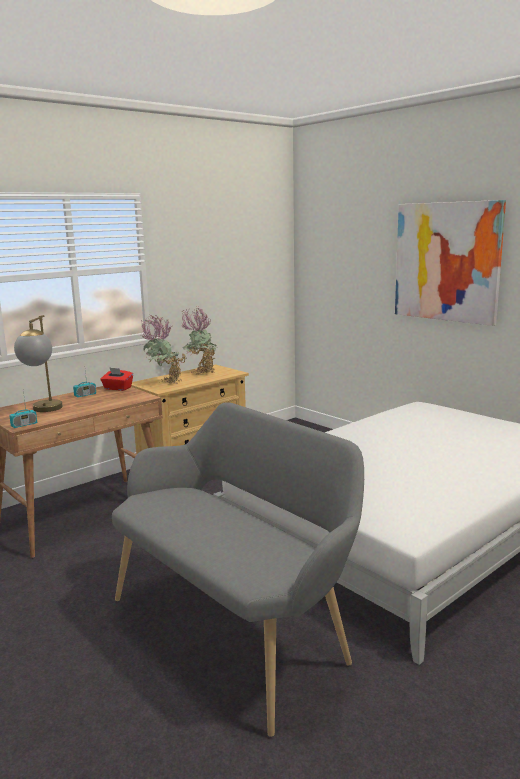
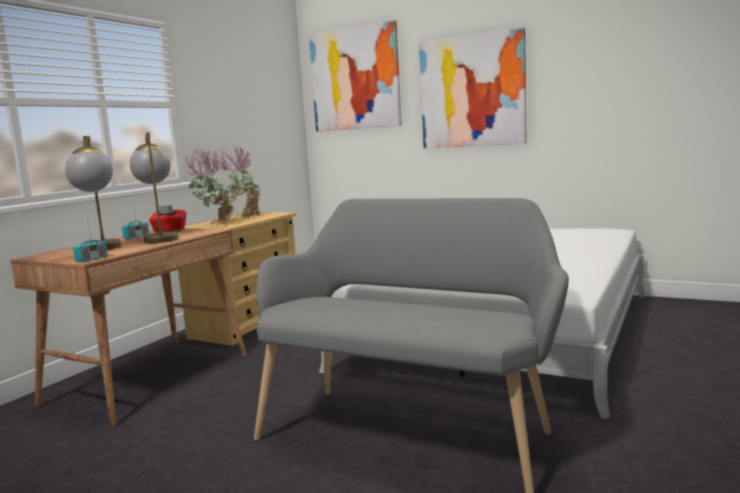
camera: 20 degrees left, 5 degrees down
none -> table lamp [129,132,178,243]
none -> picture [309,20,402,131]

